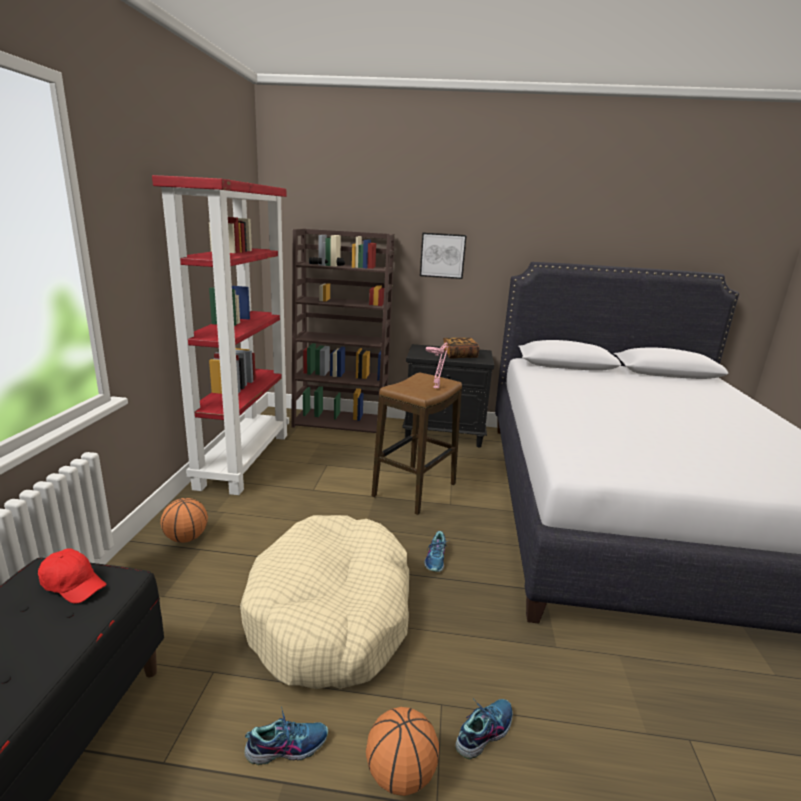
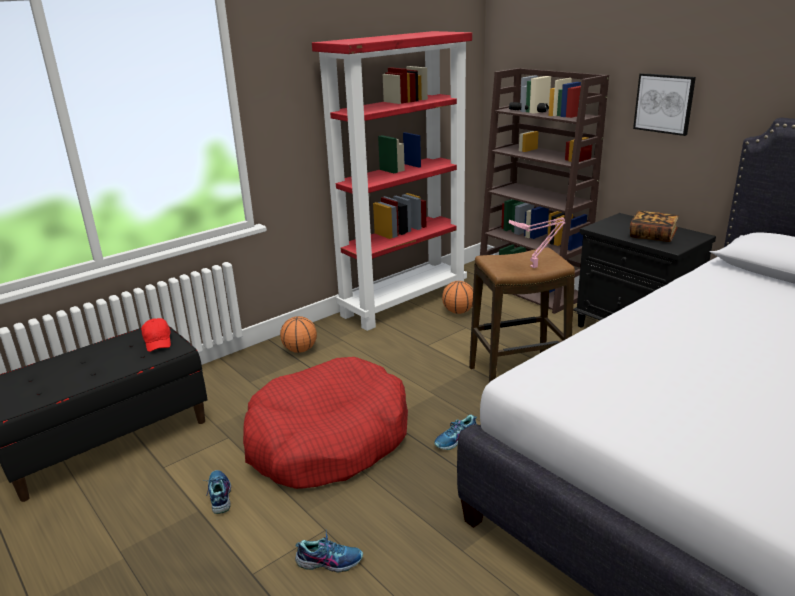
camera: 45 degrees right, 5 degrees up
beige dog bed [240,515,409,689] -> red dog bed [243,357,408,489]
shoe [244,707,328,765] -> shoe turned 135 degrees counterclockwise [203,470,231,514]
basketball [366,707,439,796] -> basketball moved to [442,281,473,314]

